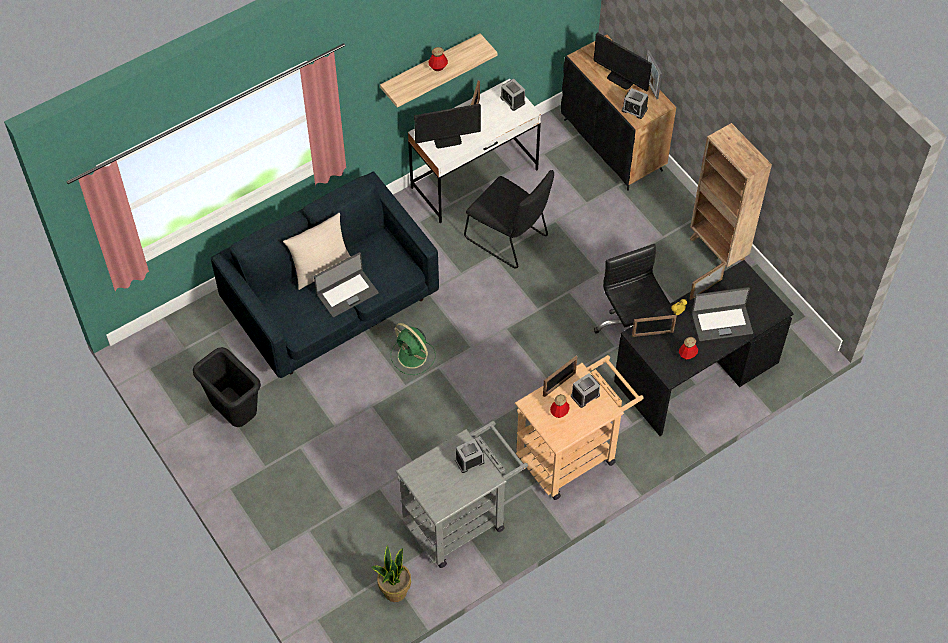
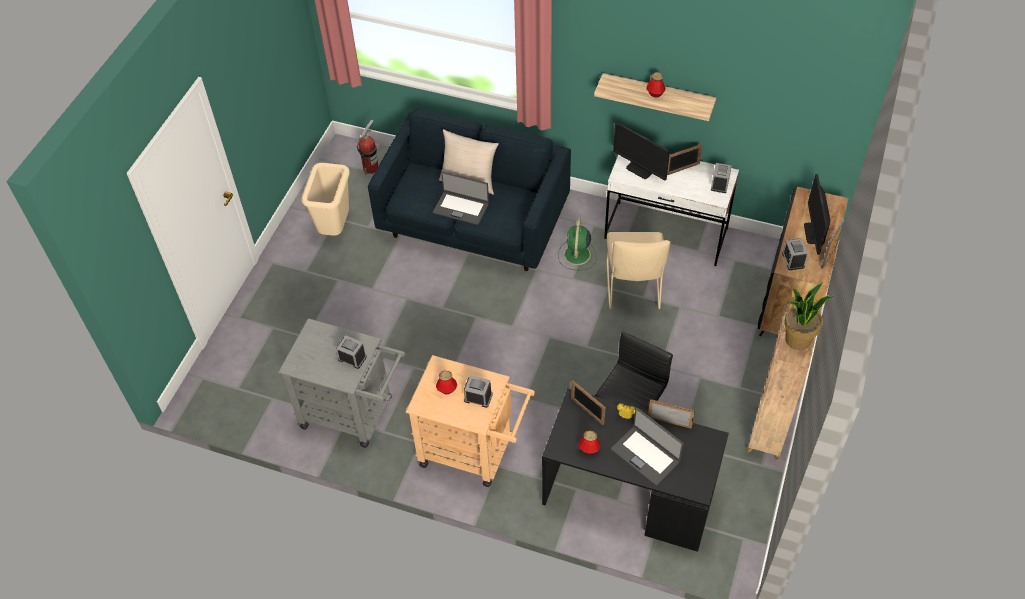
camera: 55 degrees right, 5 degrees down
black trash can [193,347,261,427] -> beige trash can [301,163,350,236]
potted plant [371,545,411,602] -> potted plant moved to [784,282,833,350]
green fan [391,323,436,375] -> green fan moved to [558,218,597,270]
black chair [464,170,554,269] -> beige chair [607,232,670,309]
picture frame [543,356,577,397] -> none
none -> fire extinguisher [357,120,379,175]

